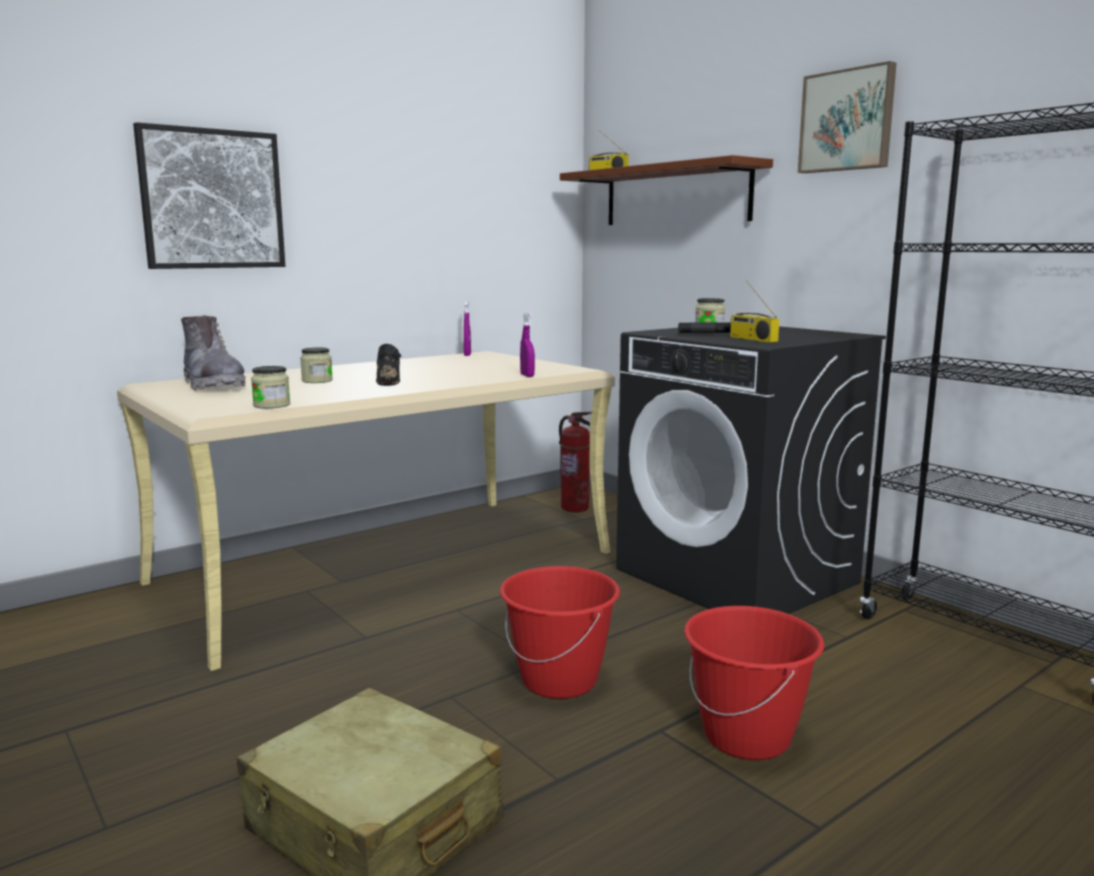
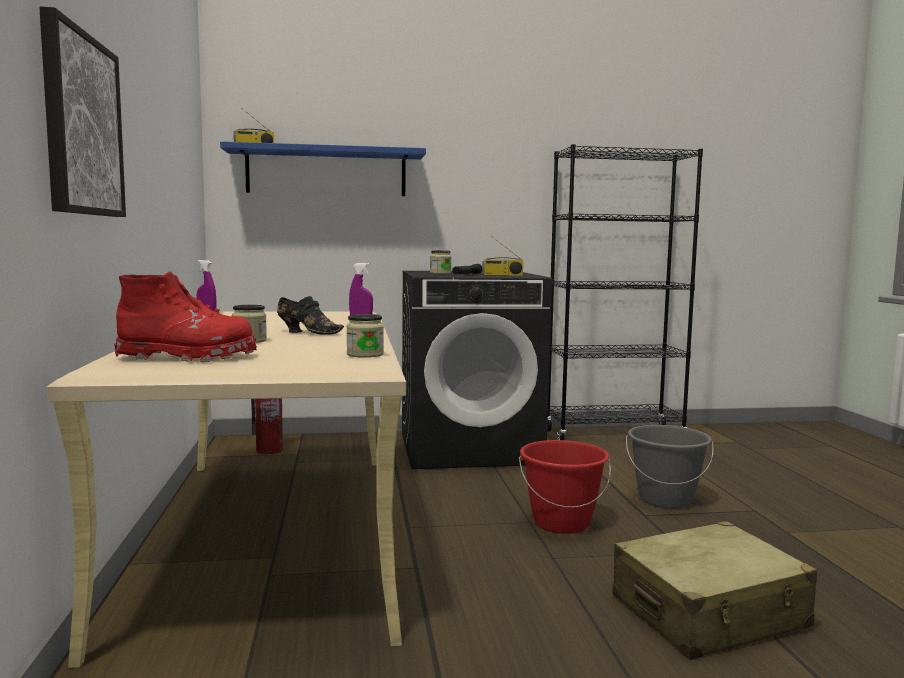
camera: 60 degrees left, 5 degrees down
grey boot [181,315,246,391] -> red boot [114,271,257,362]
brown shelf [560,155,773,225] -> blue shelf [220,141,426,196]
red bucket [684,606,824,760] -> grey bucket [626,425,714,509]
picture [798,61,897,173] -> none

